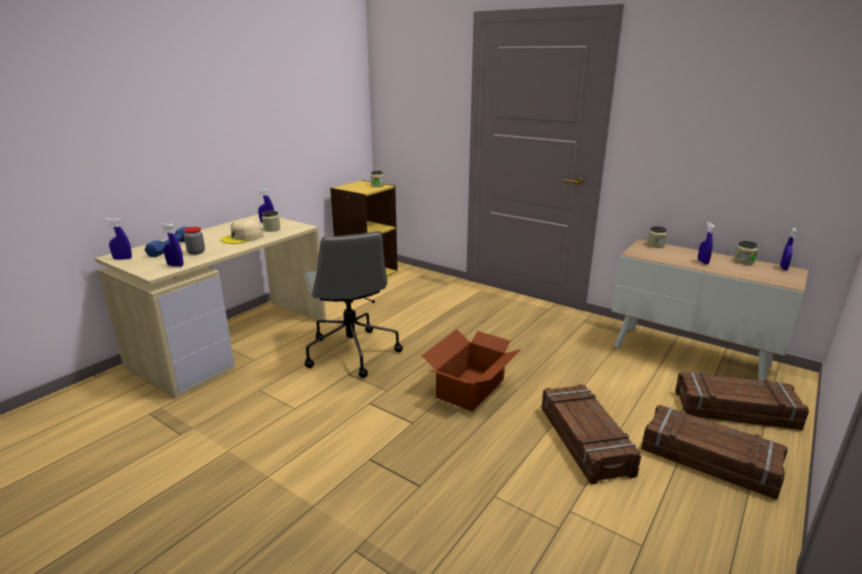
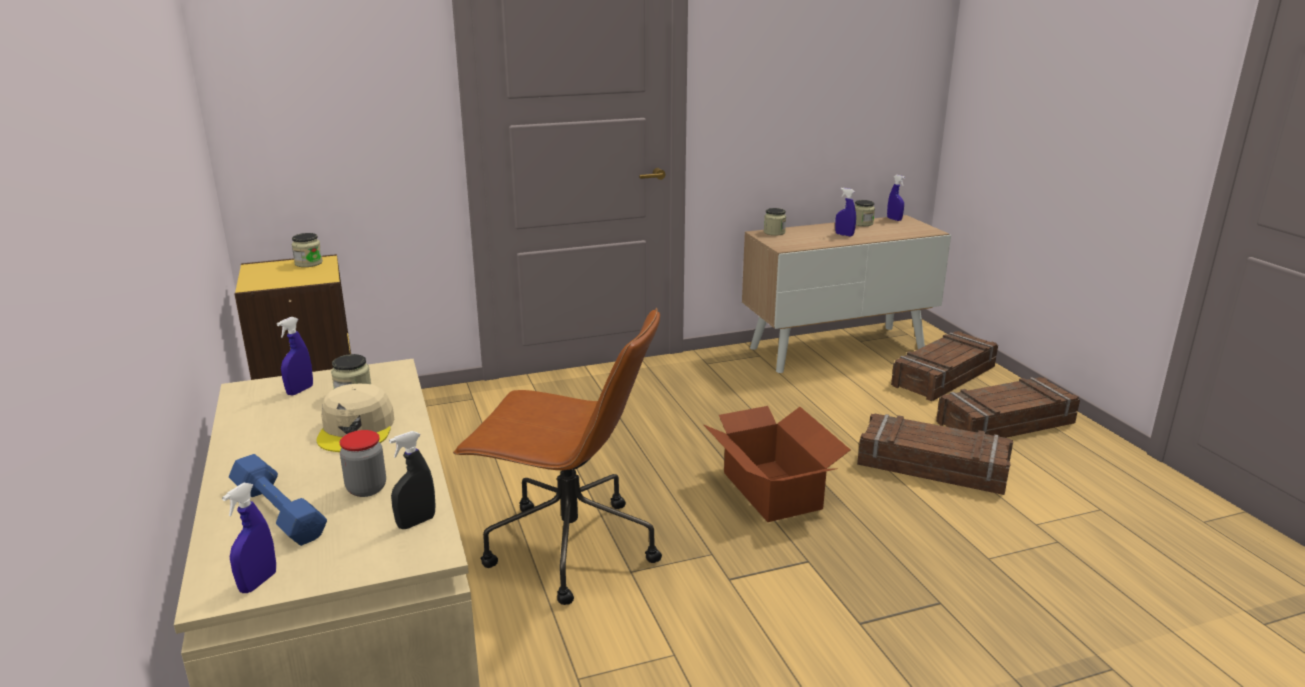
camera: 55 degrees left, 0 degrees up
blue spray bottle [160,223,184,267] -> black spray bottle [389,431,435,529]
grey office chair [304,231,403,378] -> brown office chair [453,308,662,605]

